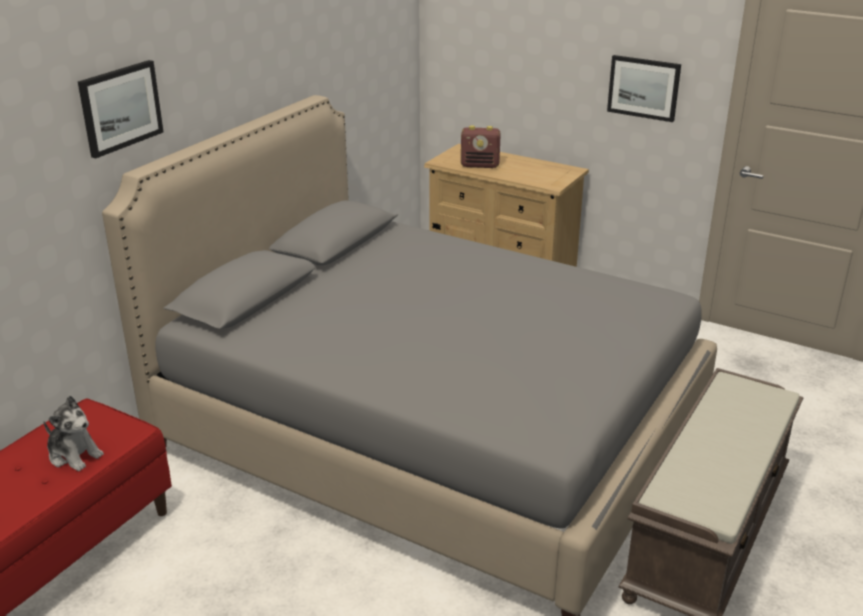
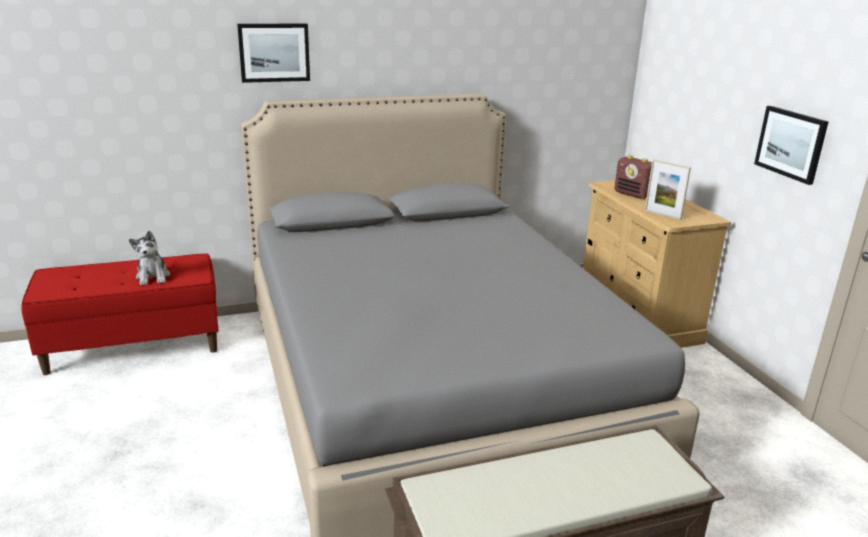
camera: 40 degrees right, 5 degrees down
none -> picture frame [645,159,691,220]

